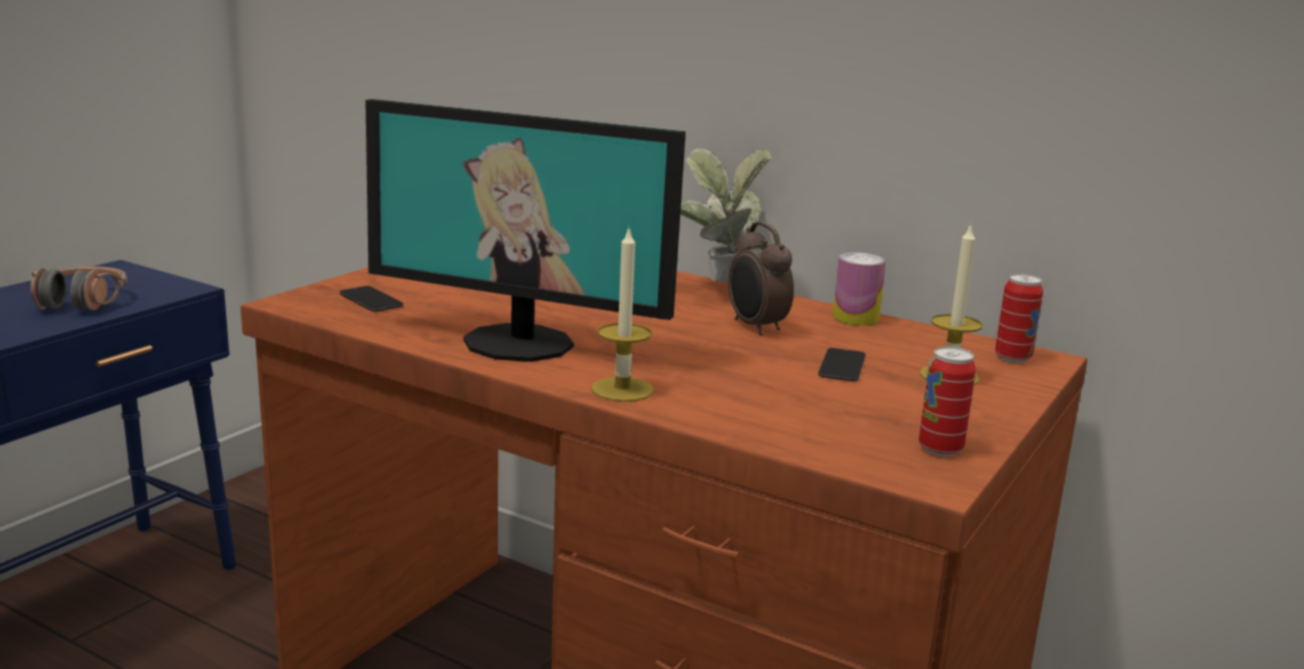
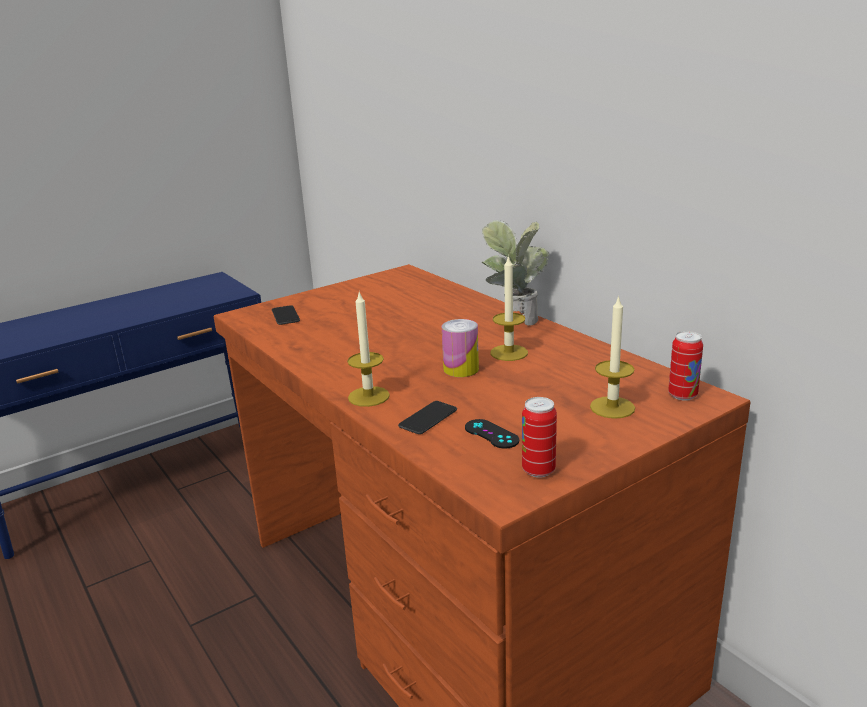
camera: 25 degrees right, 5 degrees up
headphones [30,266,127,311] -> none
monitor [365,99,686,362] -> none
alarm clock [728,222,794,335] -> candle [490,255,528,361]
phone [818,348,866,381] -> phone moved to [398,401,457,434]
can [833,252,886,326] -> can moved to [442,319,479,377]
none -> black game controller [465,419,519,449]

